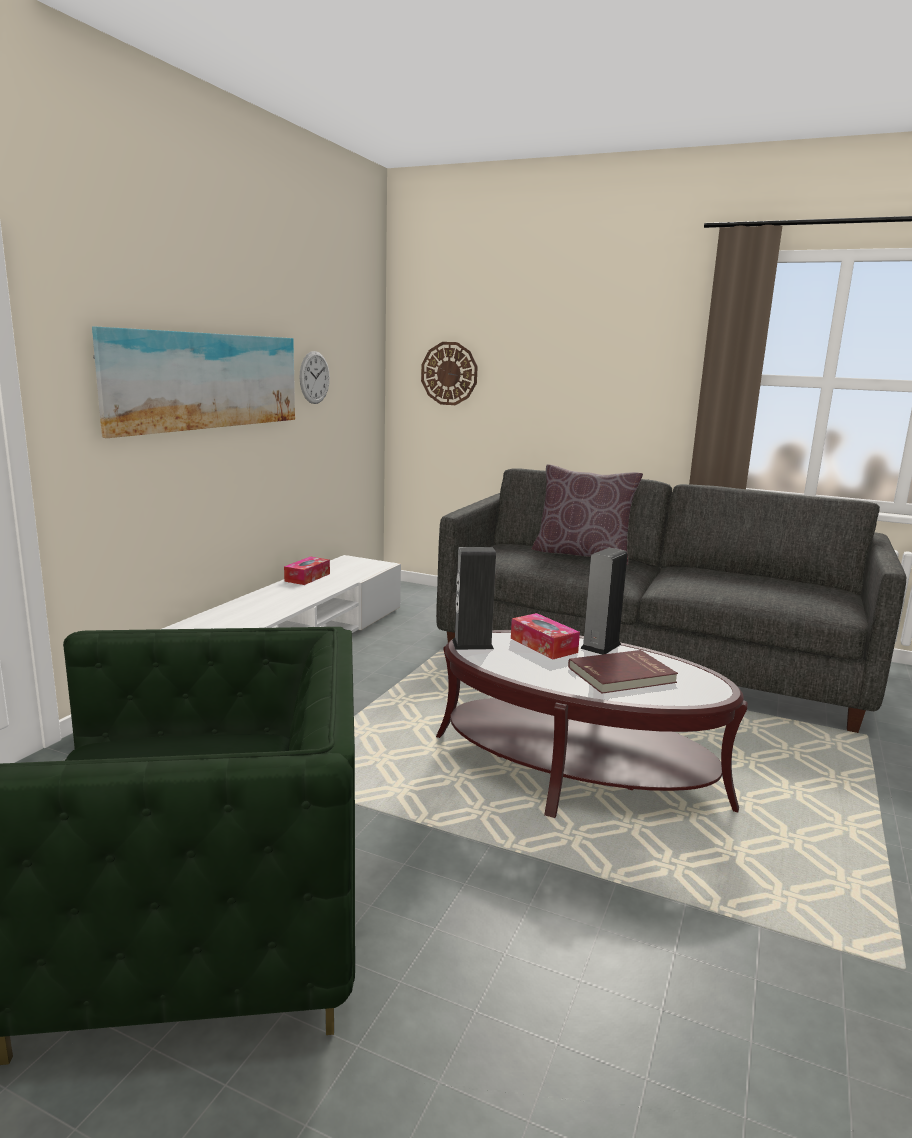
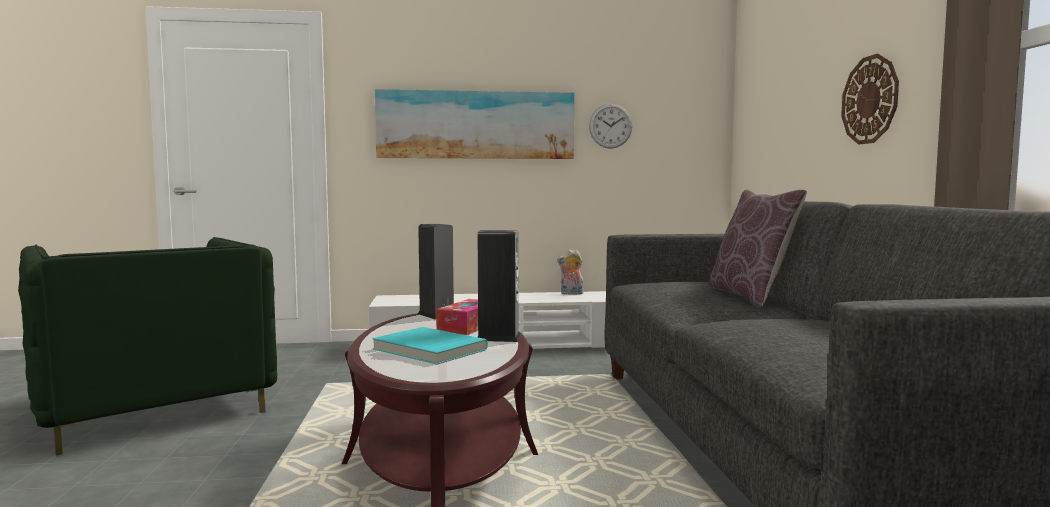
camera: 60 degrees right, 10 degrees down
tissue box [284,556,330,585] -> plush toy [557,249,584,295]
wall clock [421,342,478,405] -> wall clock moved to [841,53,899,144]
red book [568,650,678,694] -> turquoise book [372,327,488,364]

